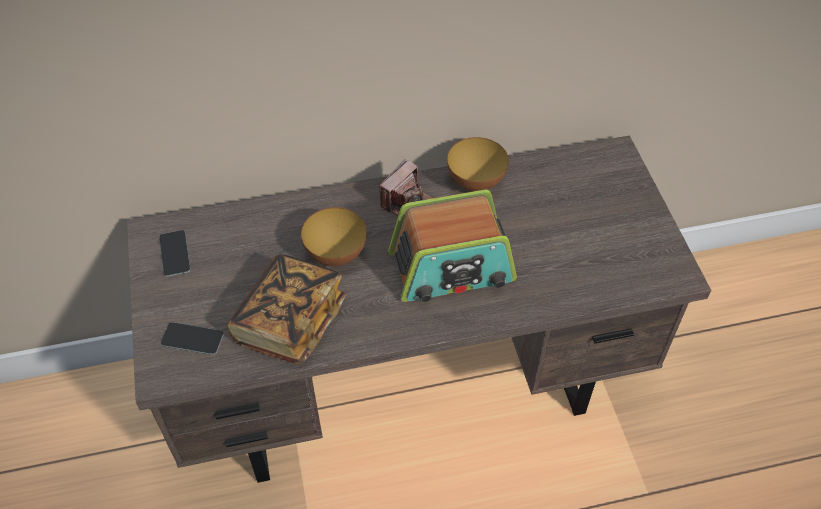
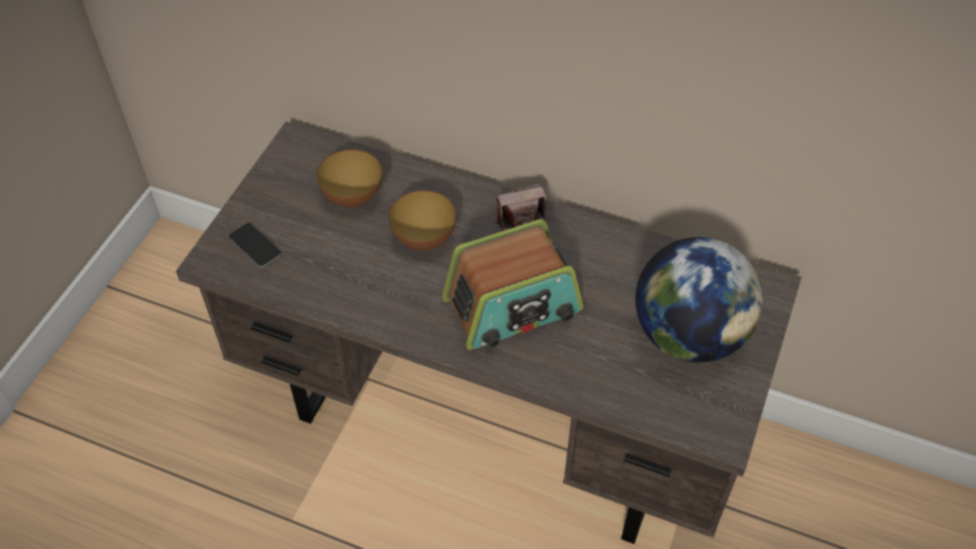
camera: 35 degrees right, 0 degrees up
phone [159,230,190,277] -> none
book [227,254,346,365] -> none
radio [388,190,517,302] -> radio turned 45 degrees counterclockwise [442,219,583,350]
bowl [447,137,509,191] -> bowl moved to [317,149,382,208]
none -> globe [635,237,763,362]

